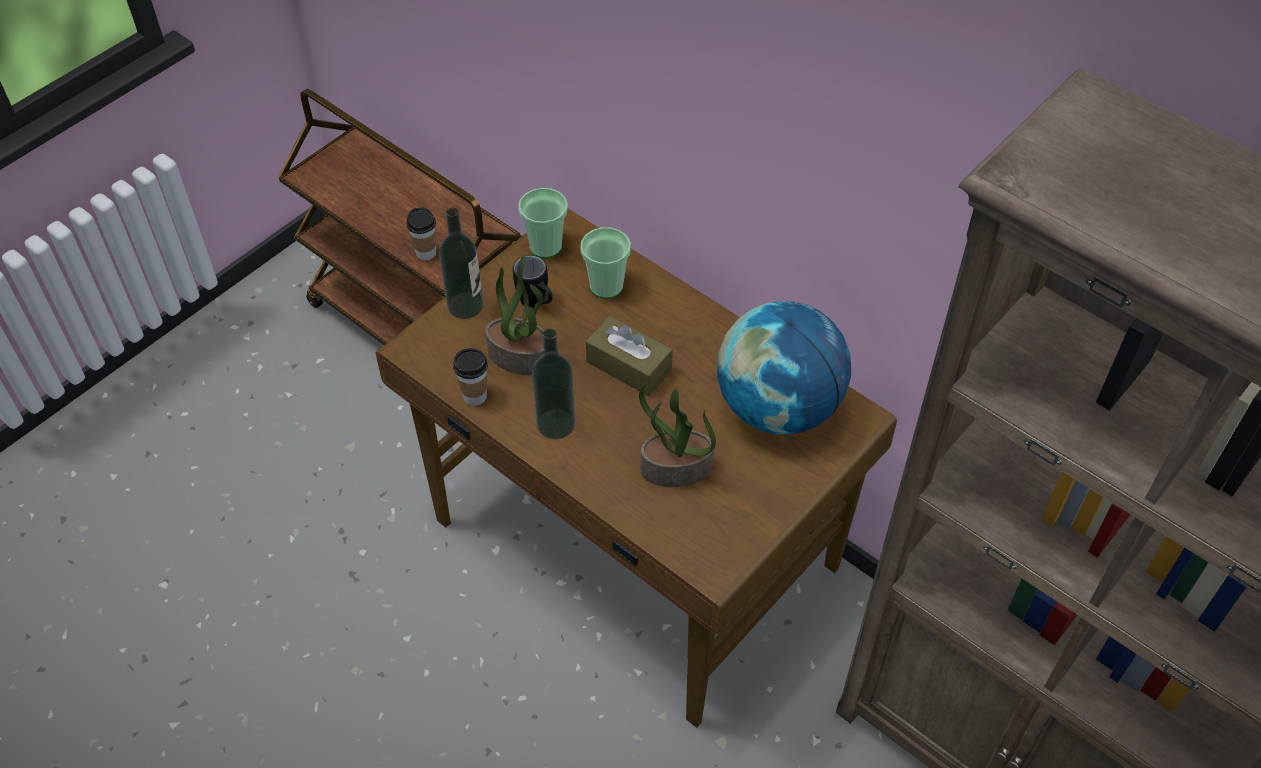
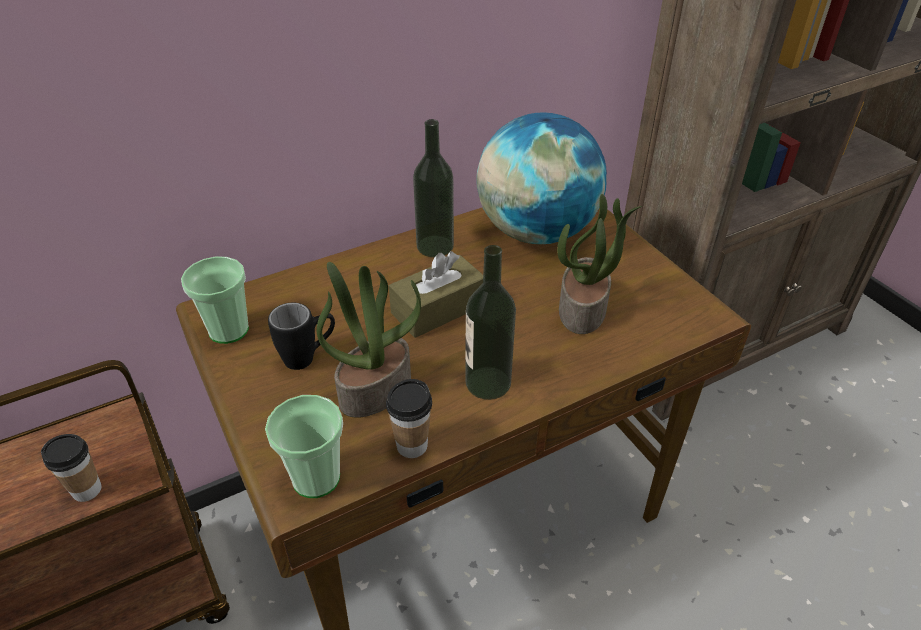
camera: 70 degrees left, 10 degrees down
bottle [439,208,483,319] -> bottle moved to [413,119,454,257]
cup [580,227,631,299] -> cup moved to [265,395,343,498]

